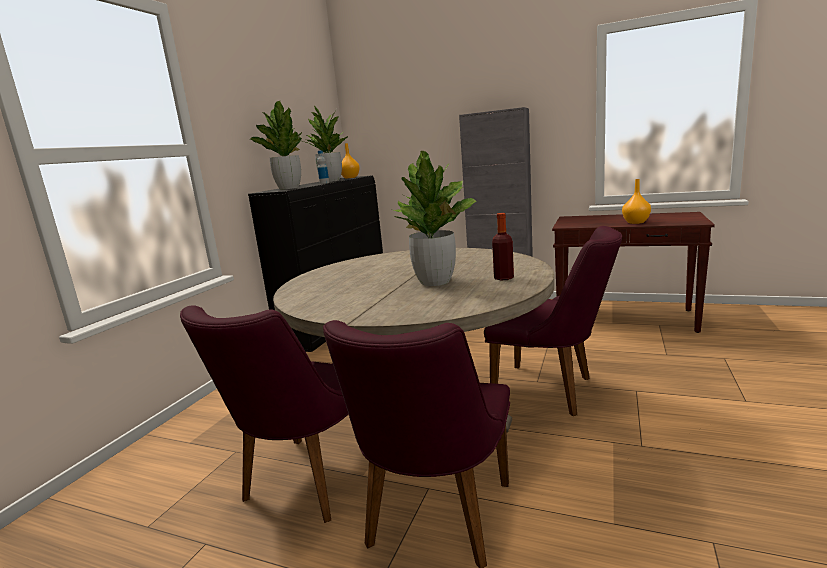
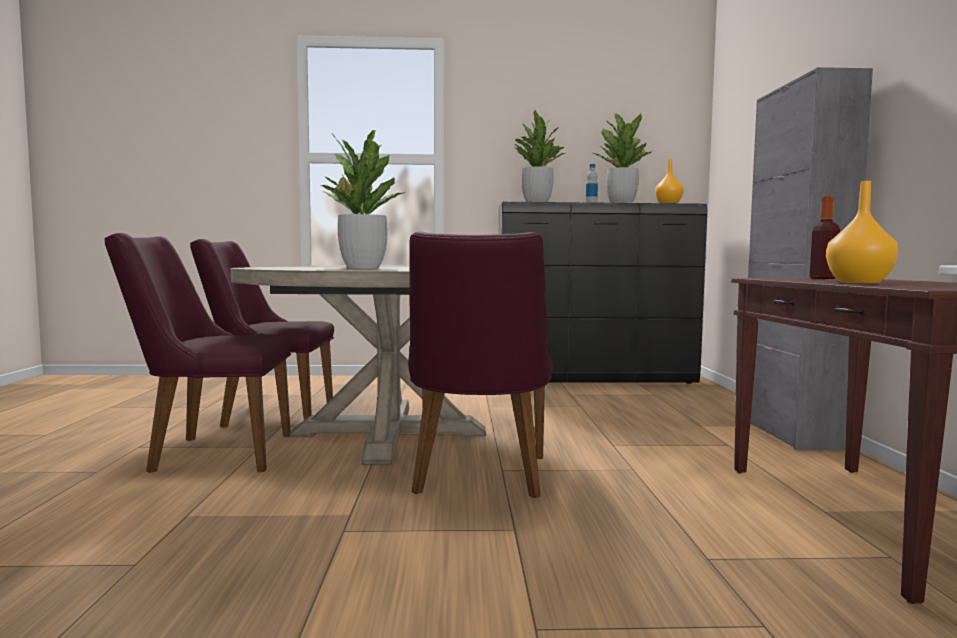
camera: 65 degrees right, 10 degrees down
bottle [492,213,514,280] -> bottle moved to [810,196,840,279]

